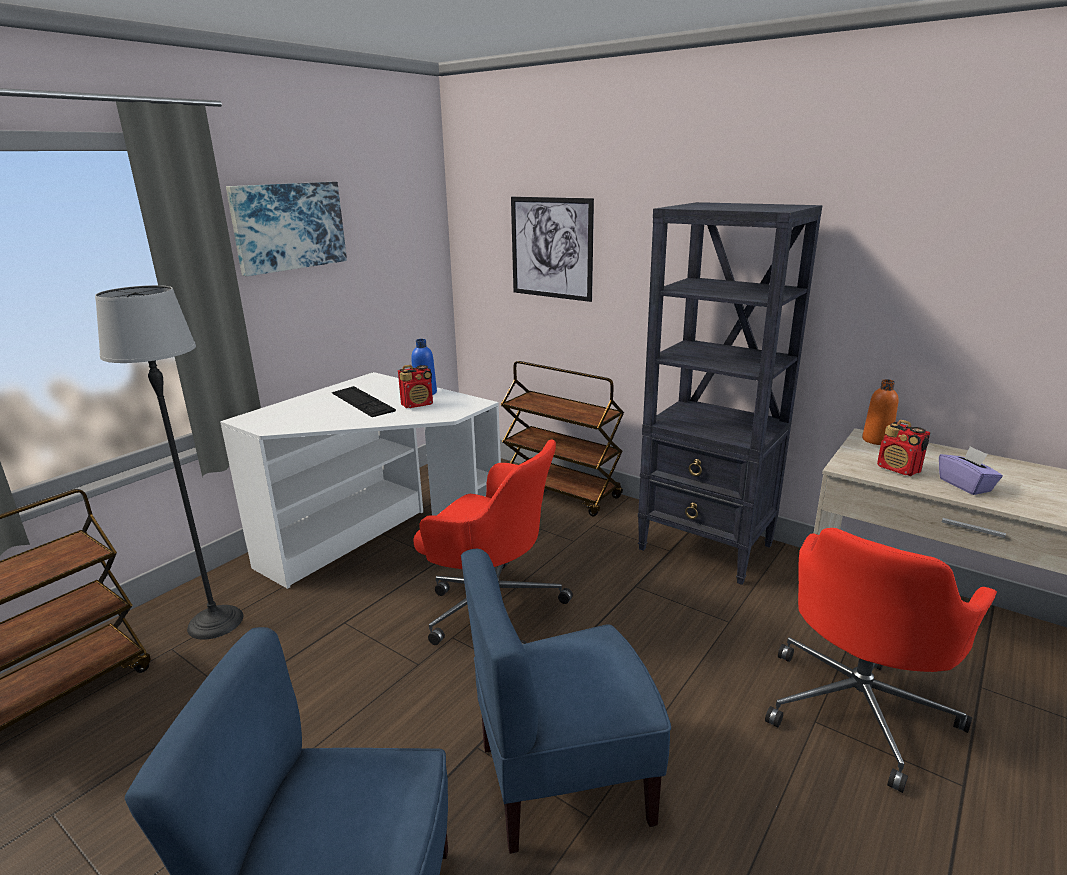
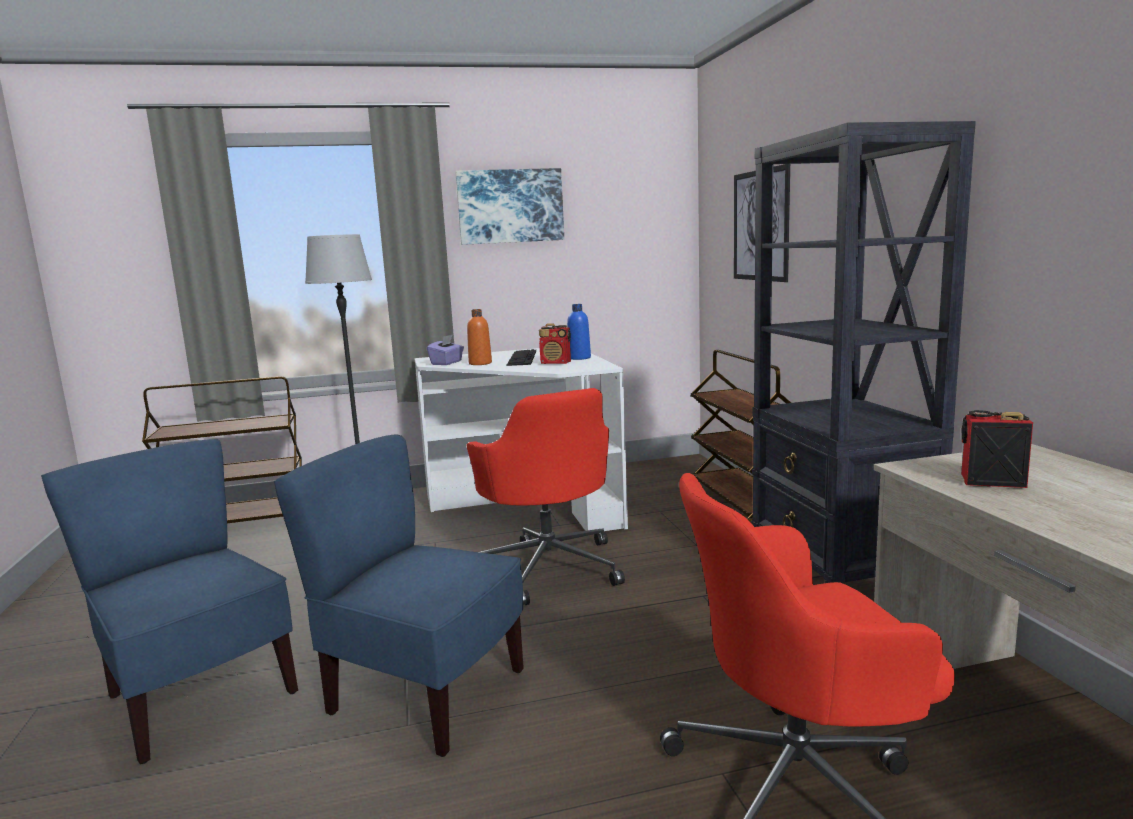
camera: 40 degrees right, 10 degrees down
orange bottle [862,379,899,445] -> orange bottle moved to [467,309,492,365]
radio [877,420,930,476] -> radio turned 105 degrees clockwise [961,410,1033,488]
purple tissue box [939,446,1003,495] -> purple tissue box moved to [427,334,464,365]

